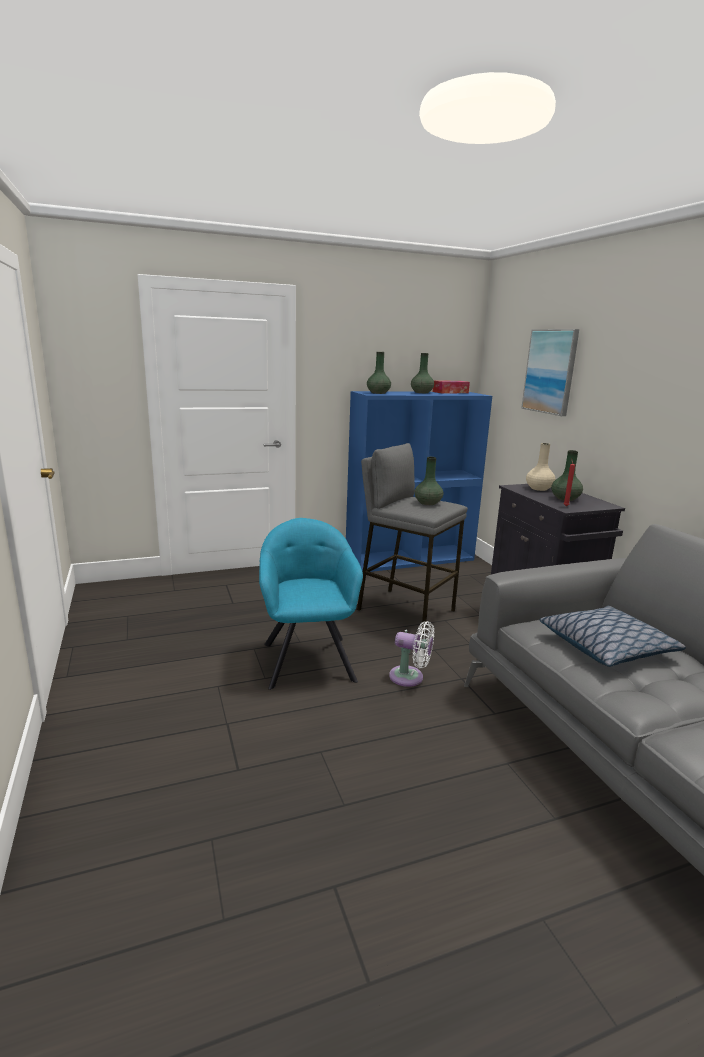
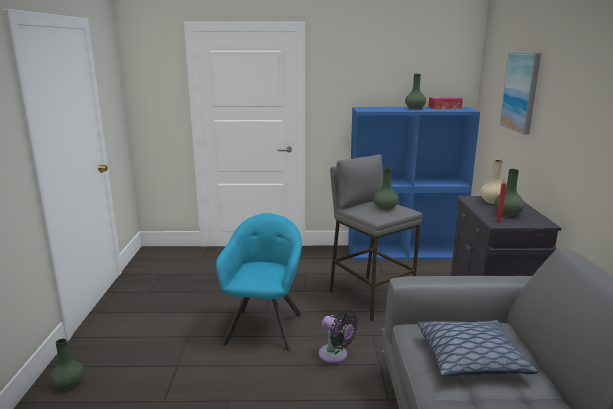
camera: 20 degrees right, 0 degrees up
green vase [367,352,391,394] -> green vase moved to [50,339,84,389]
white fan [389,621,434,687] -> black fan [319,310,358,363]

